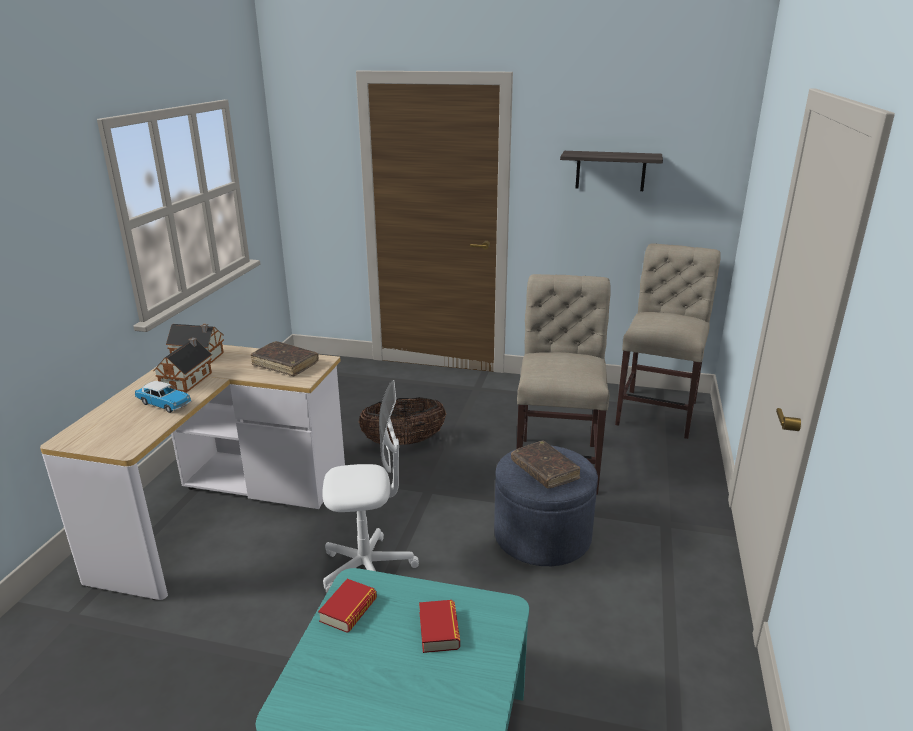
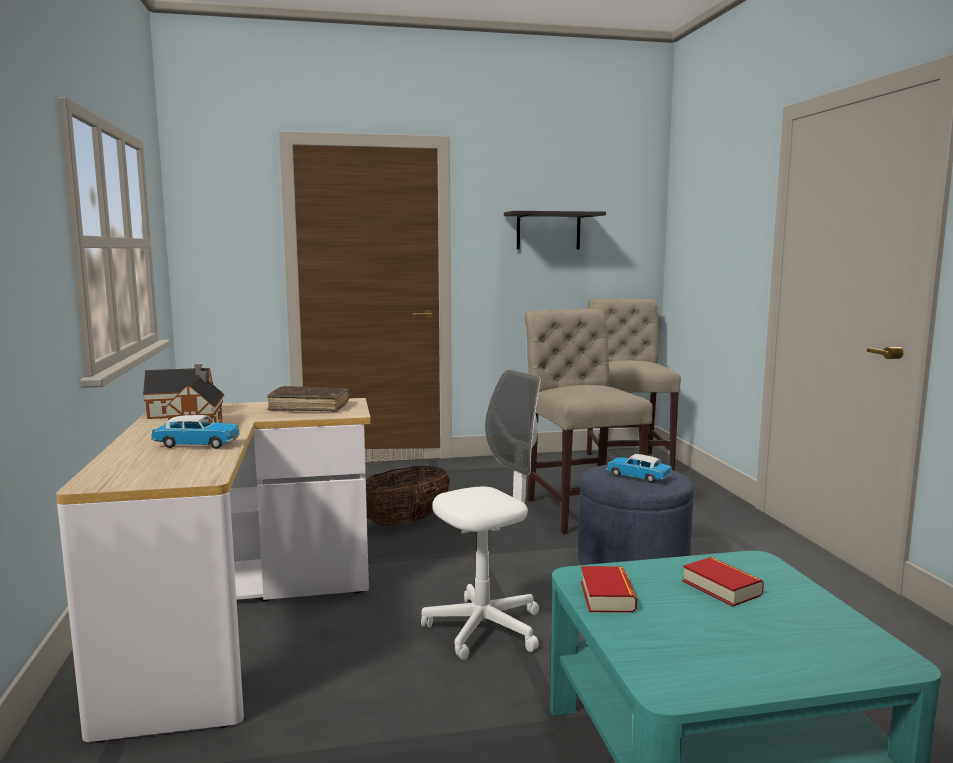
camera: 25 degrees left, 15 degrees down
brown book [511,441,580,489] -> toy car [607,454,672,483]

